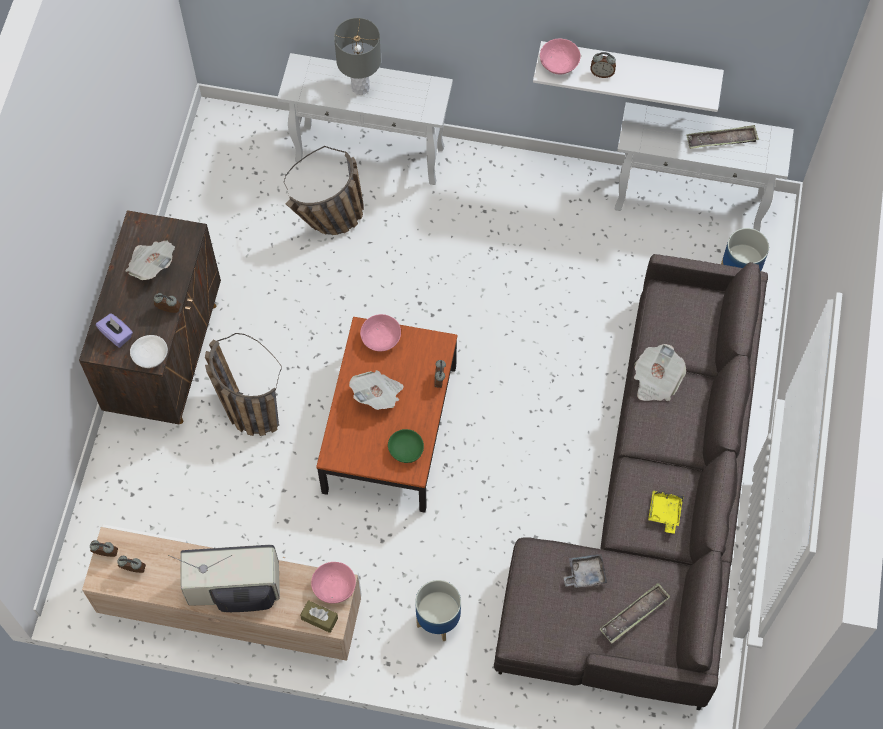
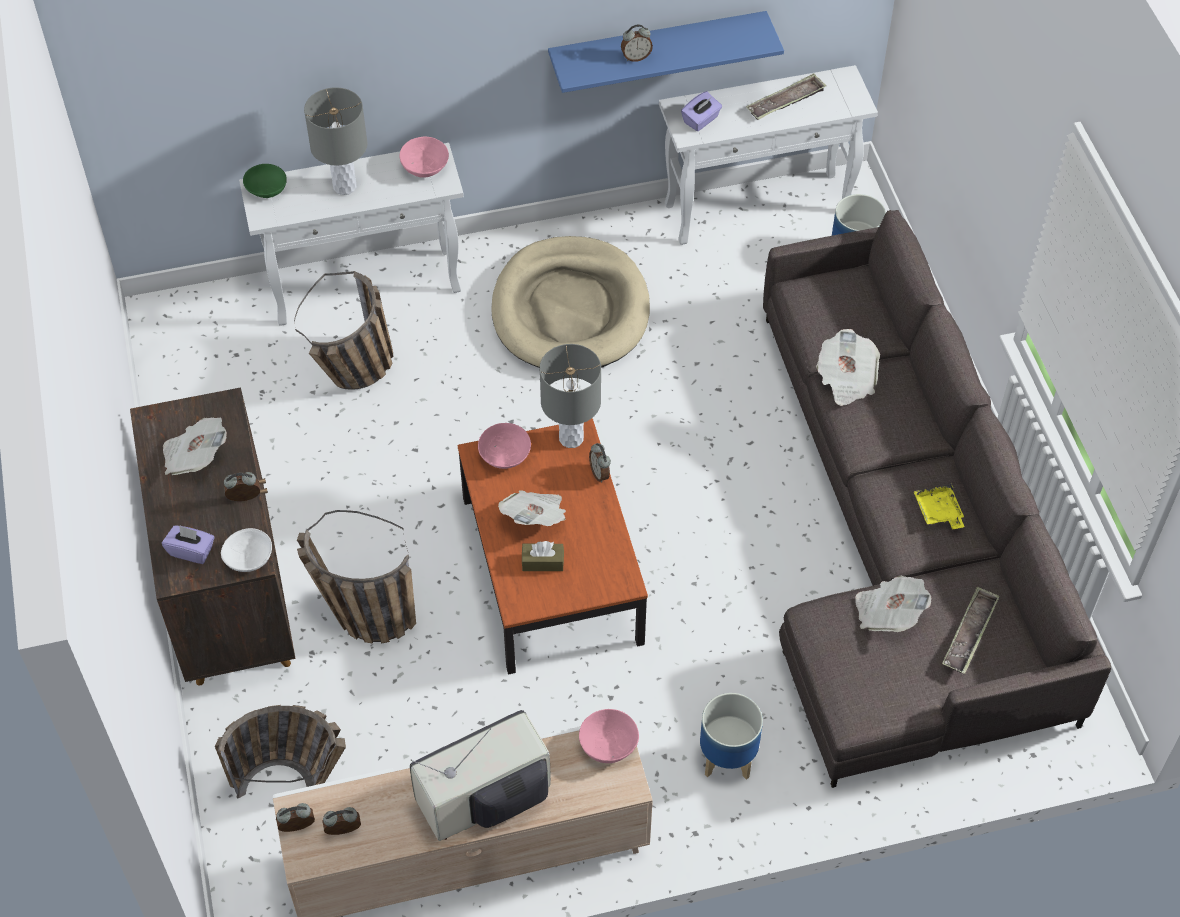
camera: 25 degrees left, 10 degrees down
brown tissue box [300,600,338,633] -> brown tissue box moved to [522,541,564,571]
green bowl [388,429,424,463] -> green bowl moved to [243,164,287,198]
white shelf [533,41,724,112] -> blue shelf [548,11,784,93]
pink bowl [540,39,581,74] -> pink bowl moved to [400,137,449,178]
grey tray [563,554,607,588] -> newspaper [855,576,931,632]
none -> basket [215,705,346,799]
none -> beige dog bed [491,236,650,368]
none -> grey table lamp [540,344,601,448]
none -> purple tissue box [681,91,722,131]

